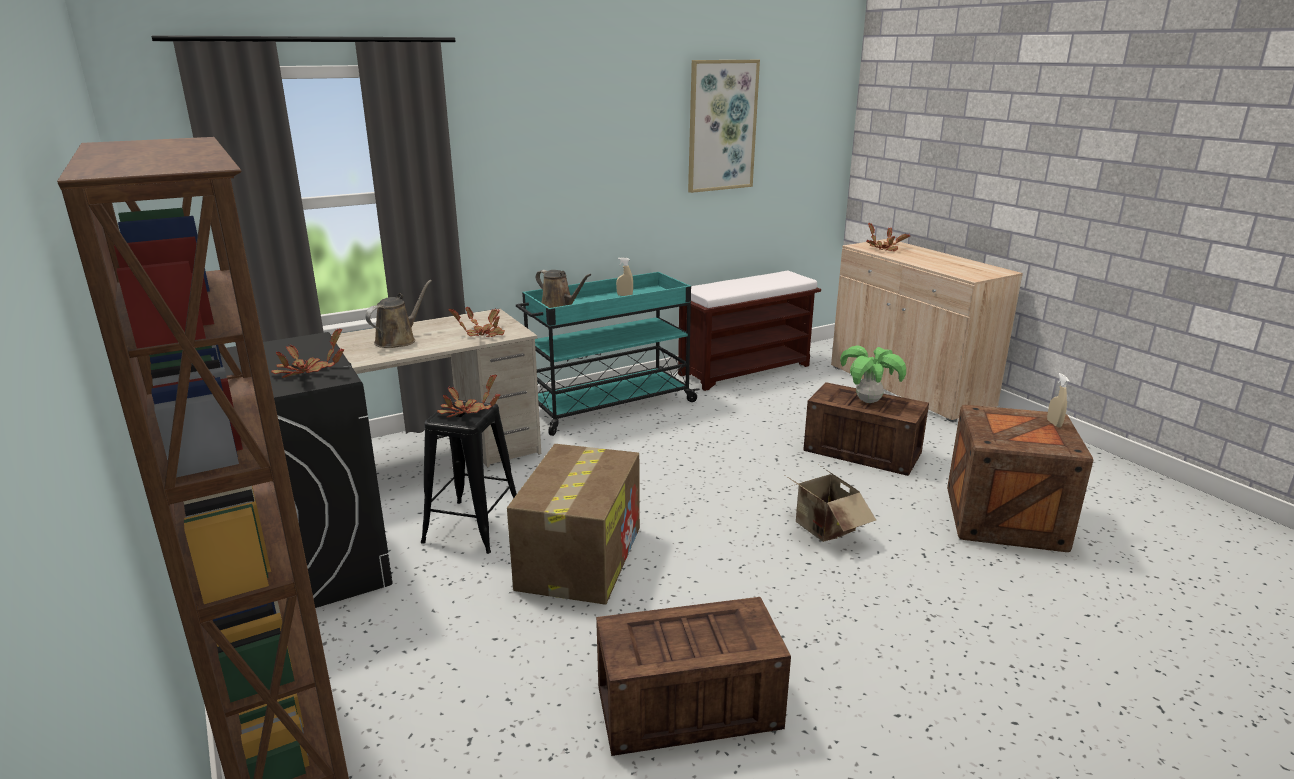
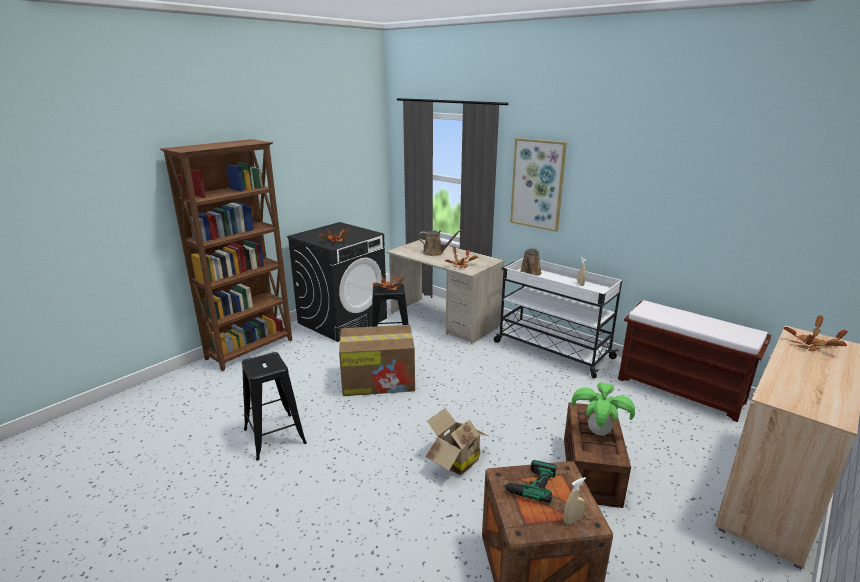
camera: 70 degrees right, 0 degrees up
turquoise cart [516,272,699,436] -> white cart [494,258,622,378]
crate [596,597,791,756] -> black stool [242,352,307,460]
picture [688,60,760,193] -> picture moved to [510,138,567,232]
none -> power drill [494,460,556,503]

